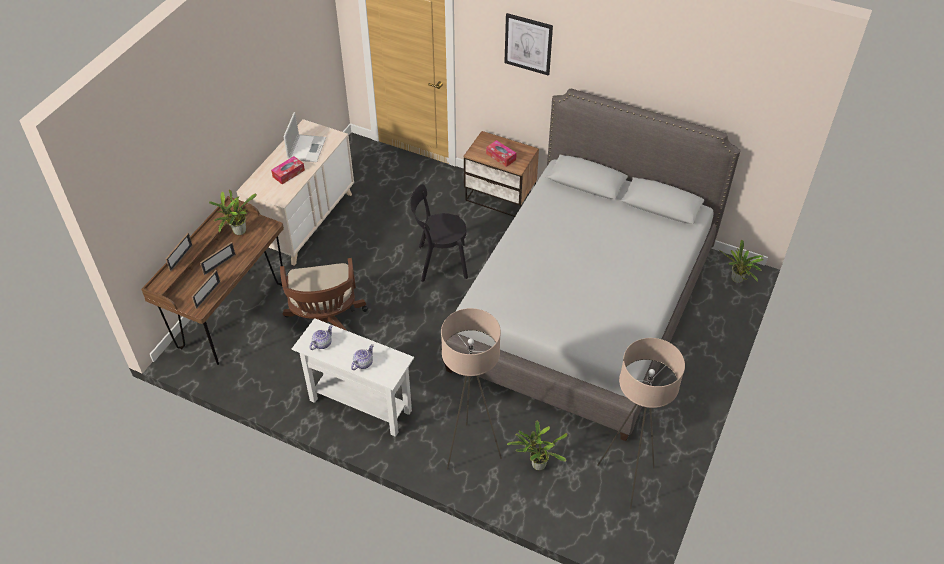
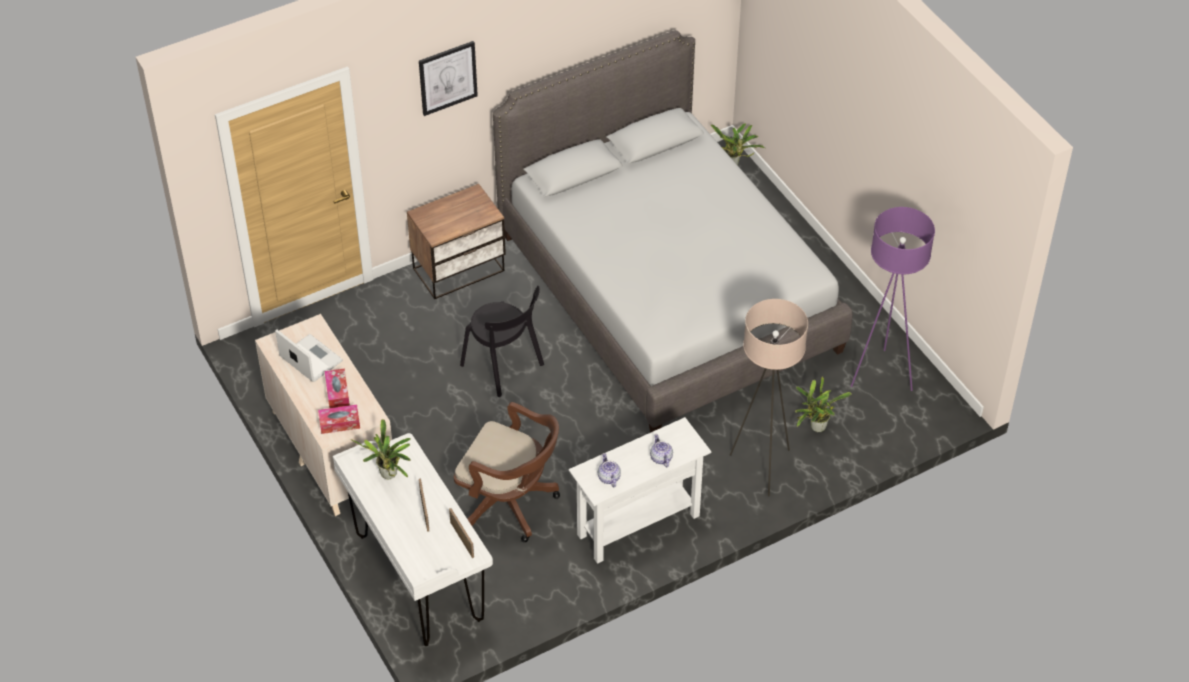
camera: 55 degrees left, 0 degrees up
brown desk [141,196,284,365] -> white desk [333,433,493,646]
picture frame [165,233,193,272] -> none
black chair [410,184,468,282] -> black chair turned 75 degrees counterclockwise [460,286,544,397]
tissue box [486,140,516,167] -> tissue box moved to [318,405,360,434]
beige floor lamp [597,338,685,509] -> purple floor lamp [851,207,935,391]

